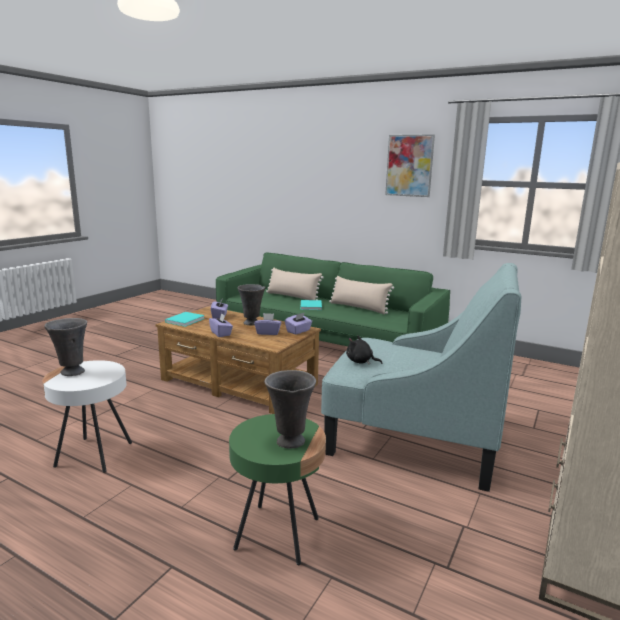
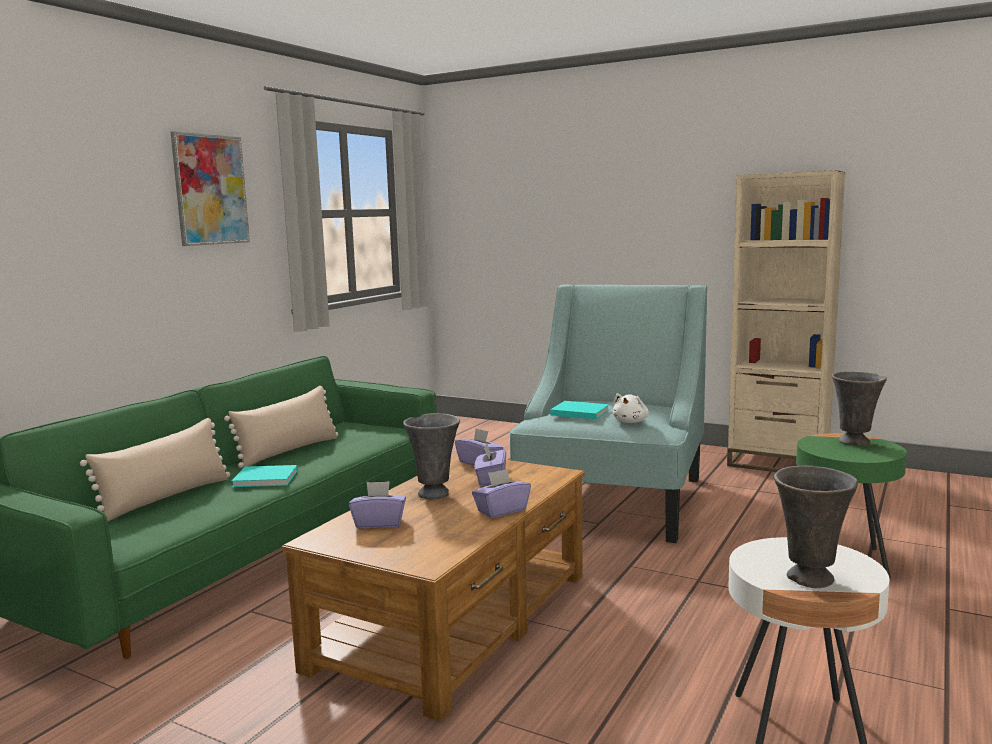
camera: 90 degrees left, 5 degrees down
turquoise book [165,312,205,327] -> turquoise book moved to [550,401,609,419]
black plush toy [346,335,382,364] -> white plush toy [613,393,649,423]

